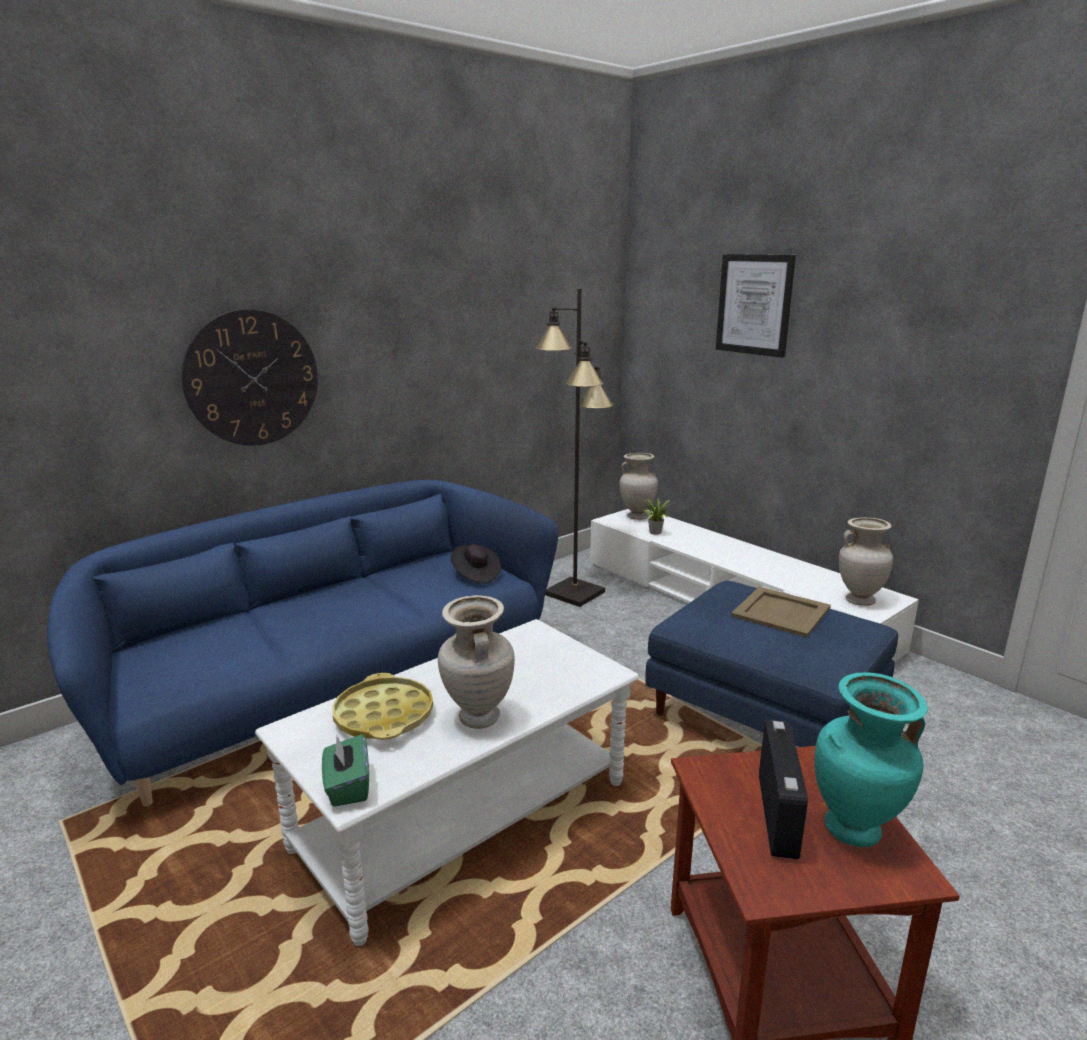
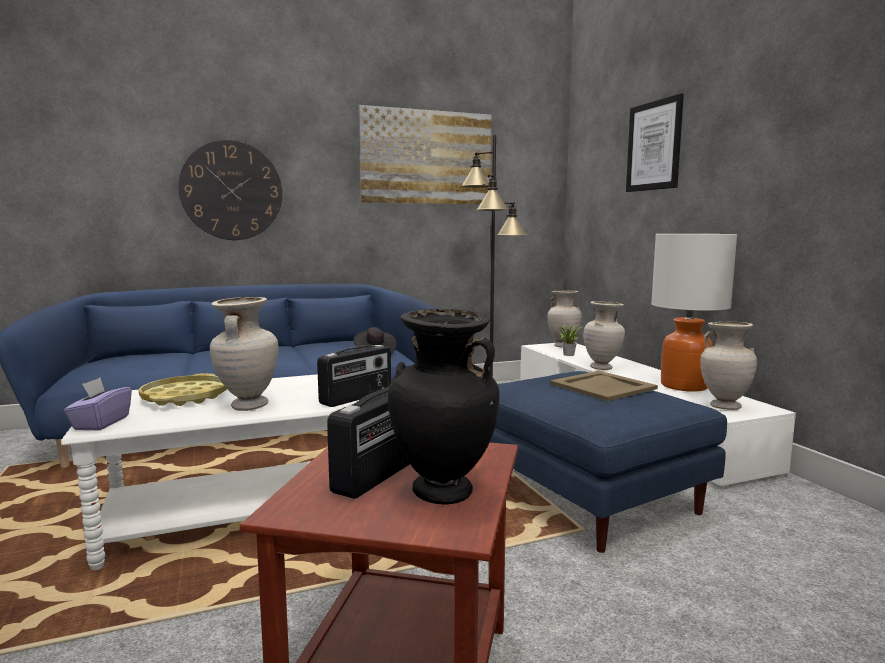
camera: 20 degrees right, 10 degrees down
green tissue box [322,734,369,807] -> purple tissue box [64,378,132,431]
turquoise vase [814,672,928,847] -> black vase [388,309,499,505]
none -> radio [317,345,391,407]
none -> picture [359,105,492,204]
none -> beige vase [583,301,625,370]
none -> table lamp [651,234,737,392]

